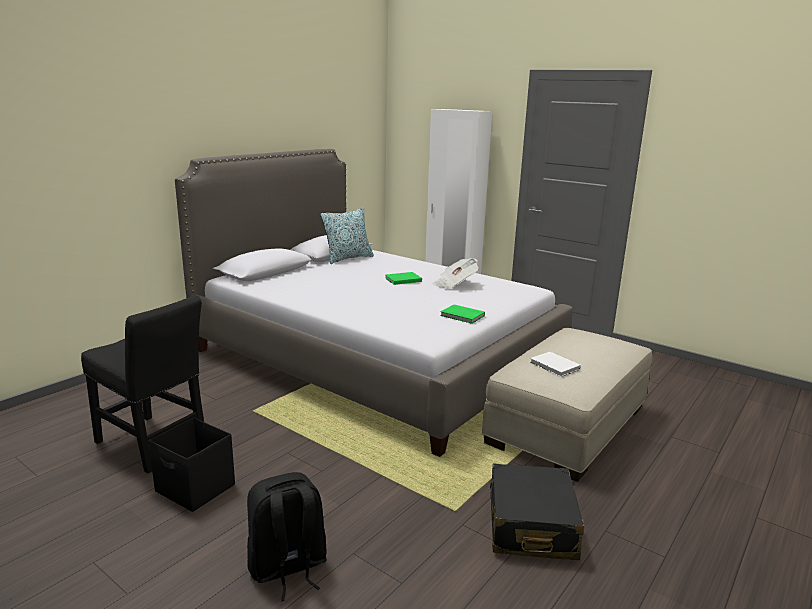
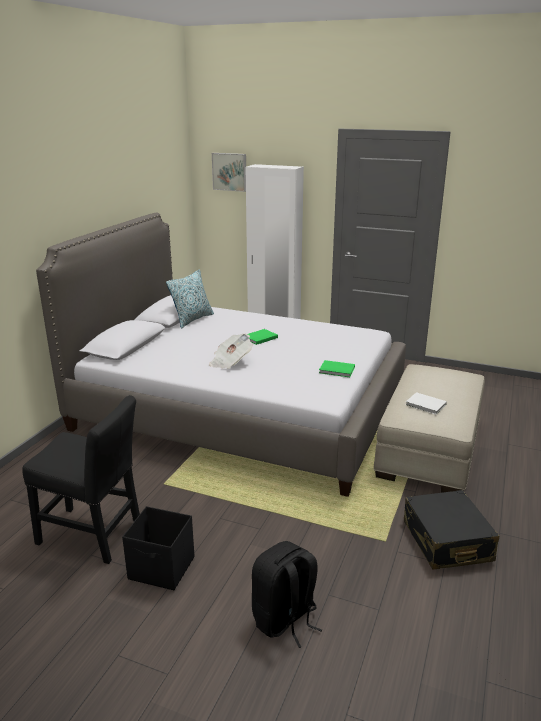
camera: 15 degrees left, 5 degrees up
newspaper [433,258,479,288] -> newspaper moved to [209,334,253,369]
none -> picture [212,153,246,192]

